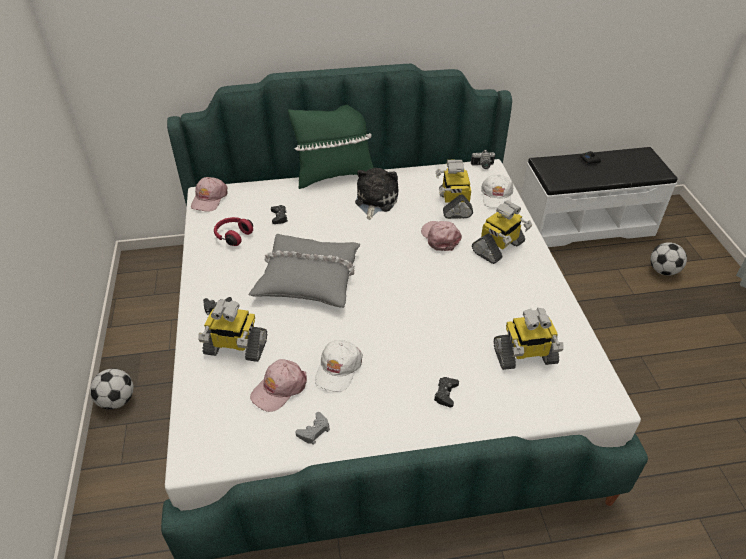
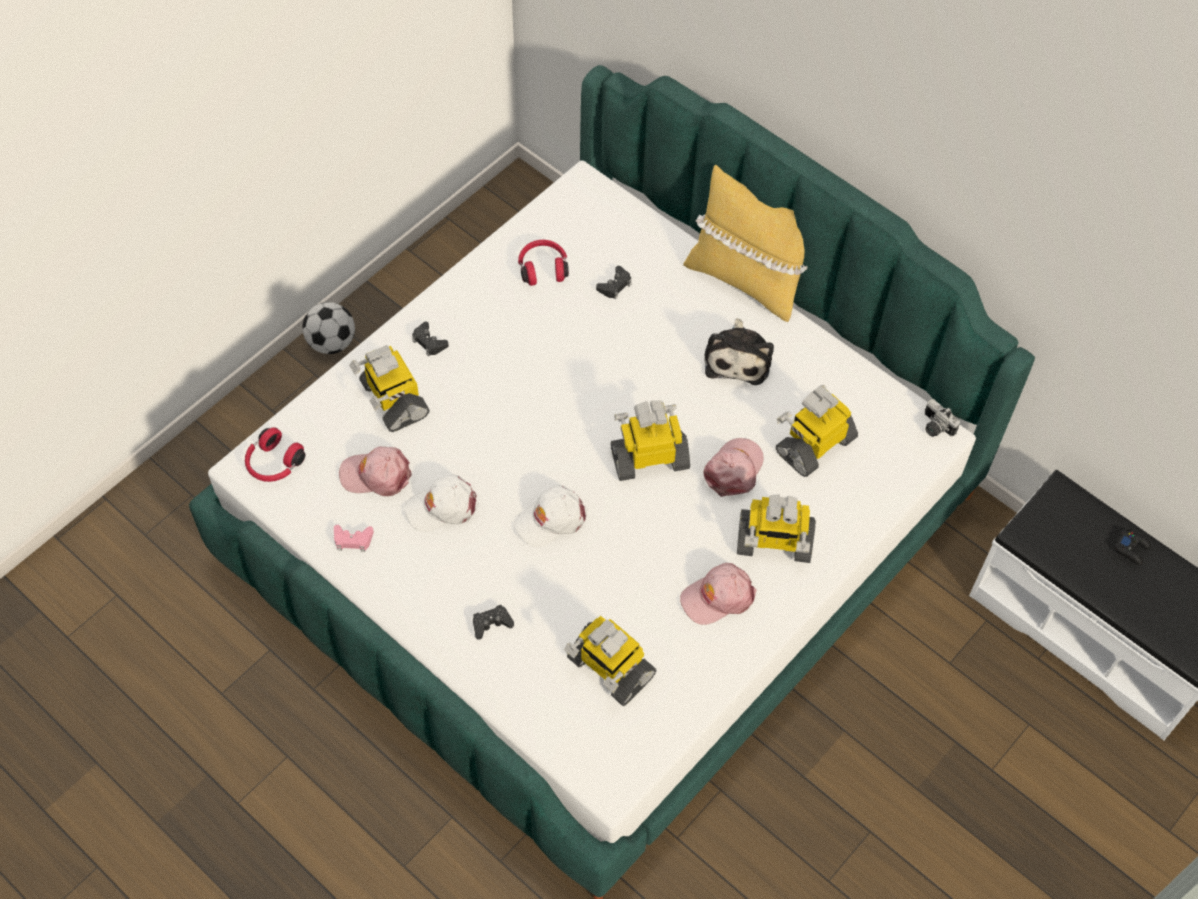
camera: 50 degrees right, 15 degrees up
pink cap [191,177,228,212] -> pink cap moved to [680,563,756,625]
grey pillow [249,234,360,308] -> none
green pillow [288,104,374,189] -> yellow pillow [683,165,808,322]
grey game controller [296,412,330,445] -> pink game controller [334,525,374,552]
plush toy [355,168,398,220] -> plush toy turned 120 degrees clockwise [704,318,774,385]
white cap [481,175,513,208] -> white cap moved to [514,485,587,547]
football [650,242,687,276] -> none
none -> red headphones [245,427,305,482]
none -> toy robot [611,400,690,481]

